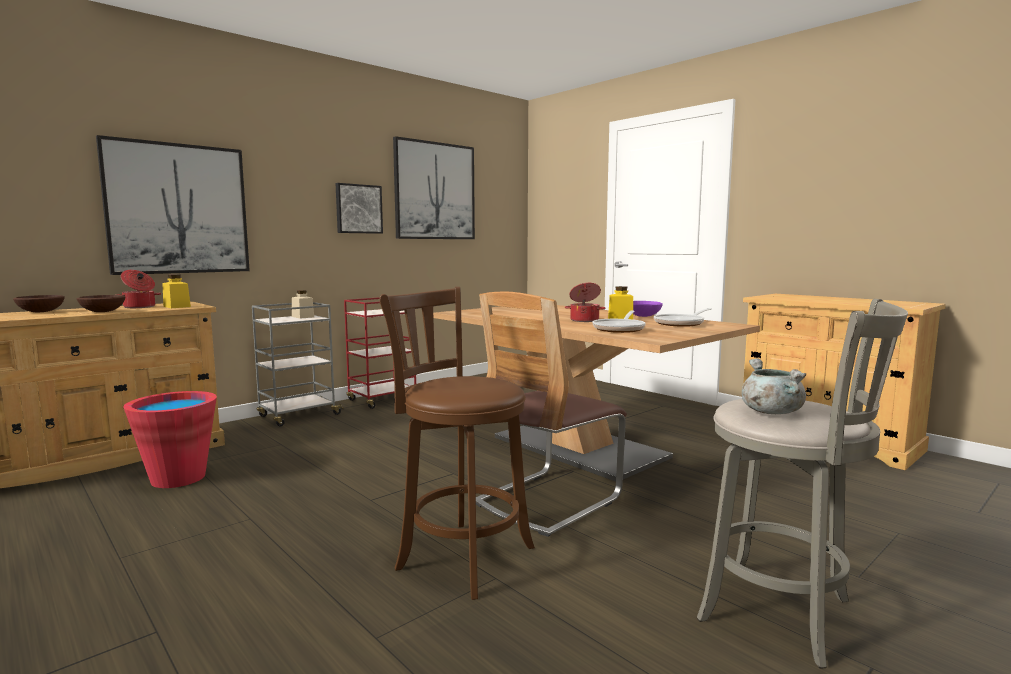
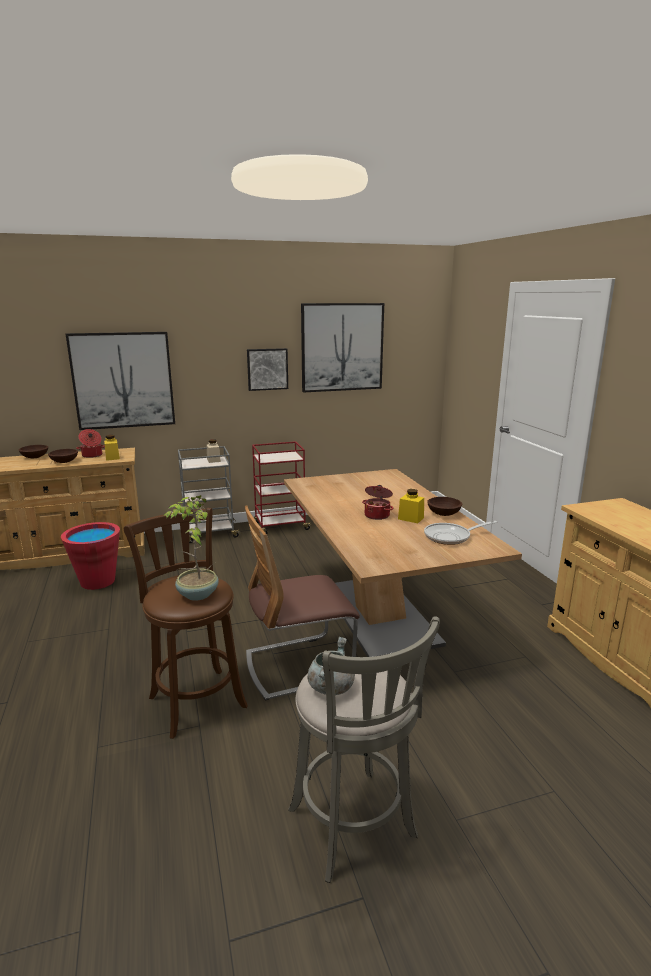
camera: 25 degrees right, 10 degrees up
frying pan [592,310,646,333] -> none
purple bowl [633,301,663,317] -> brown bowl [427,497,462,516]
none -> potted plant [164,495,219,601]

